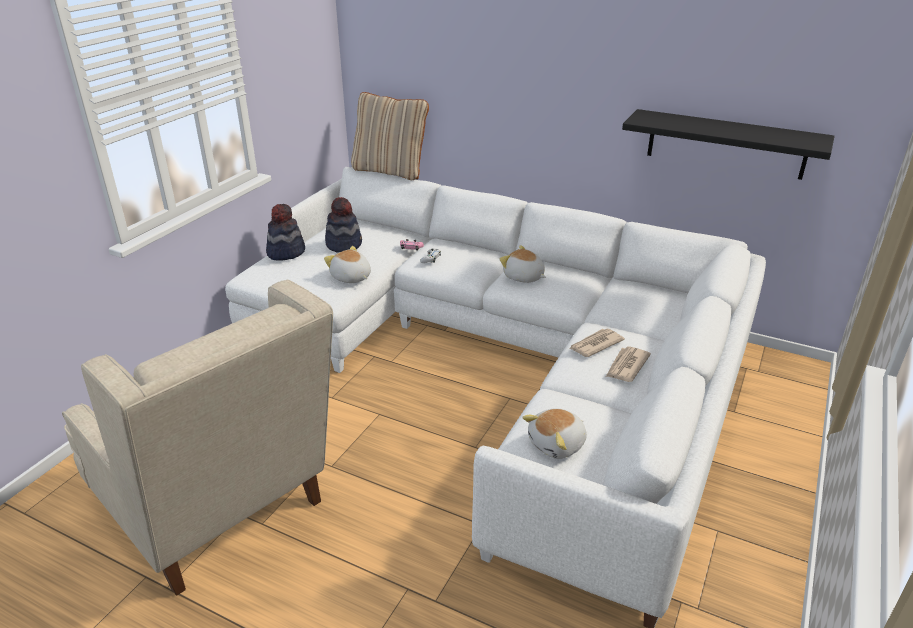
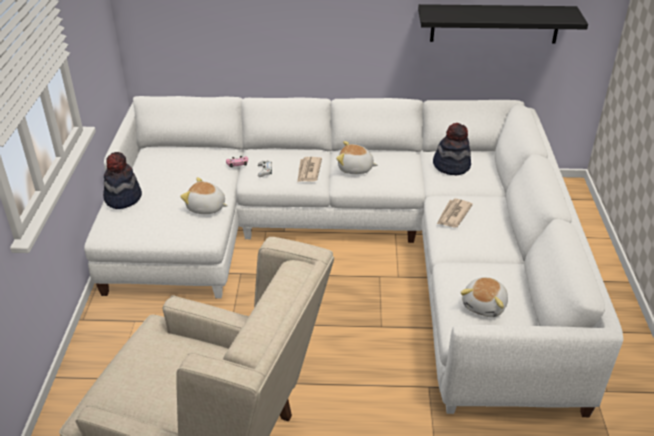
camera: 25 degrees left, 5 degrees up
hat [325,197,362,252] -> hat moved to [433,123,471,175]
beige pillow [351,92,429,180] -> none
newspaper [606,346,651,382] -> newspaper moved to [297,157,322,182]

